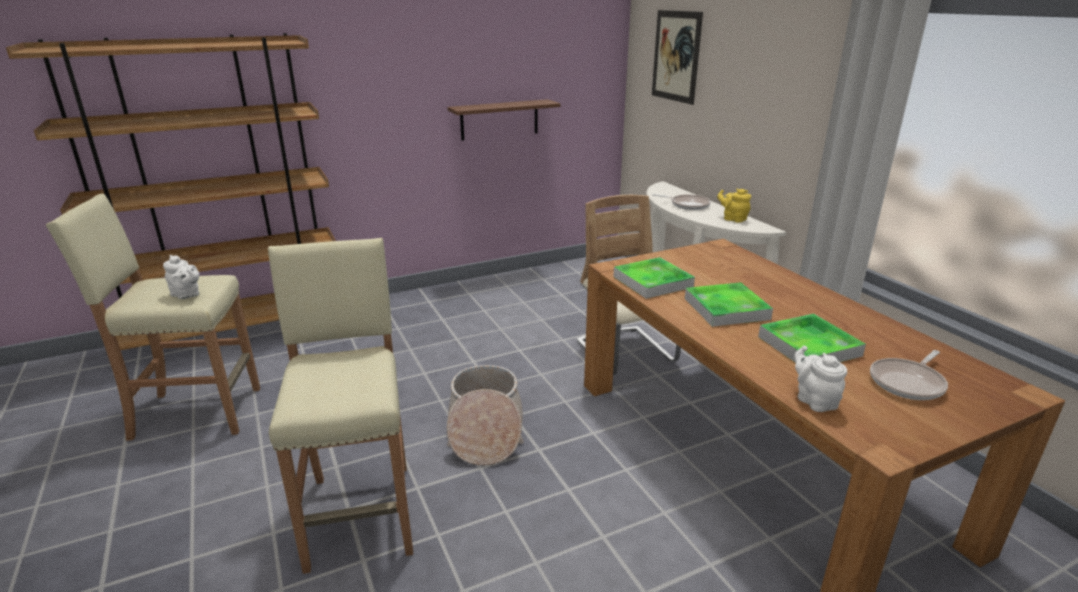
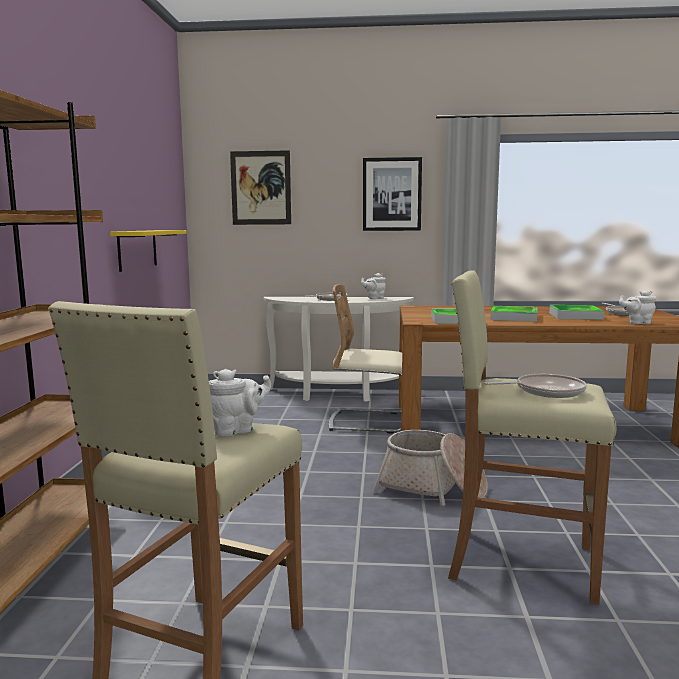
camera: 60 degrees left, 15 degrees down
brown shelf [447,99,561,141] -> yellow shelf [110,230,187,272]
yellow teapot [717,189,751,223] -> white teapot [361,273,386,299]
none -> picture [363,157,422,231]
none -> frying pan [484,374,587,398]

